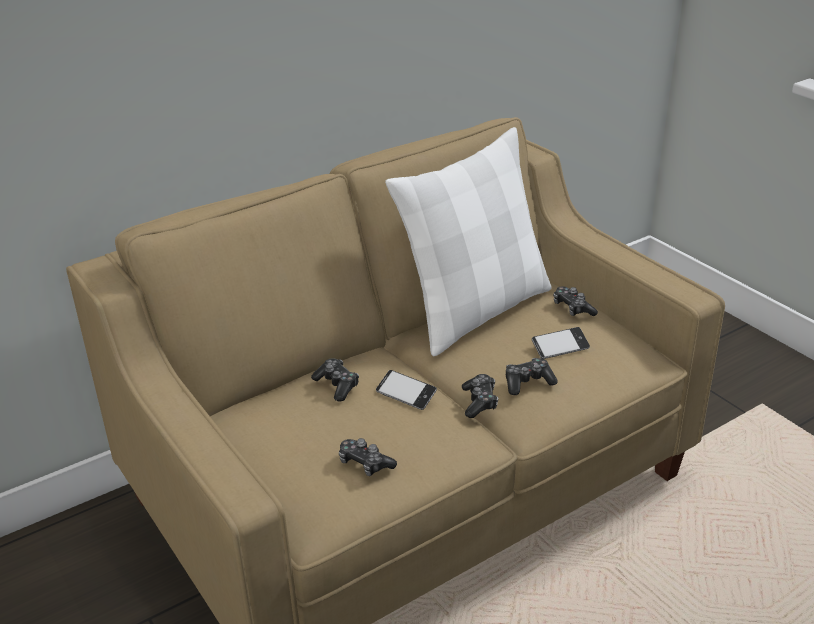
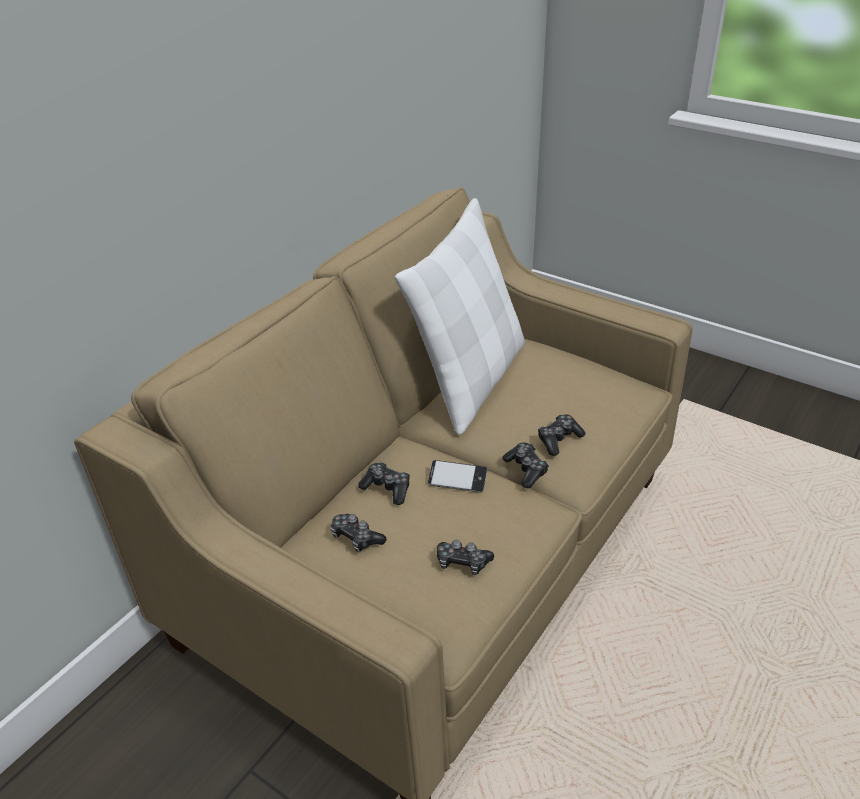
camera: 20 degrees left, 5 degrees up
phone [532,327,590,359] -> none
game controller [553,286,598,316] -> game controller moved to [330,514,386,552]

